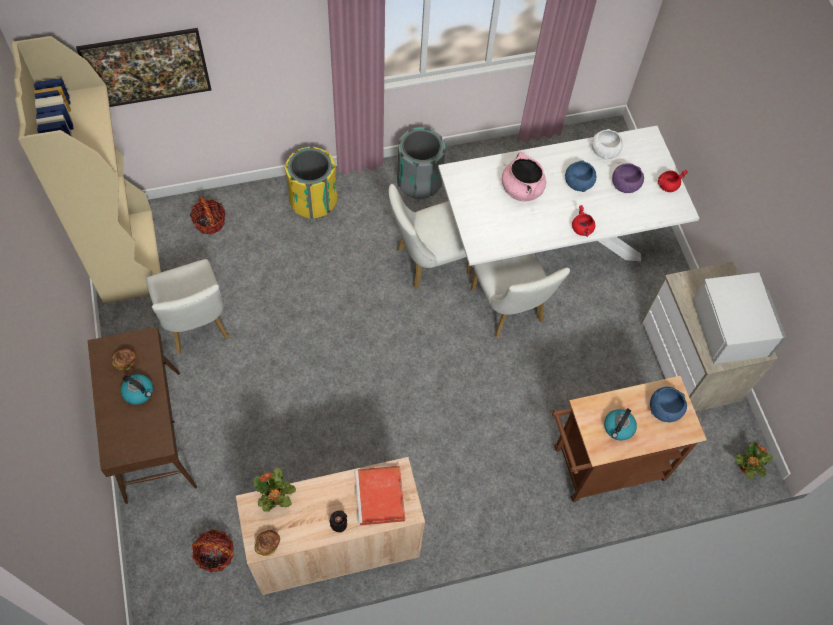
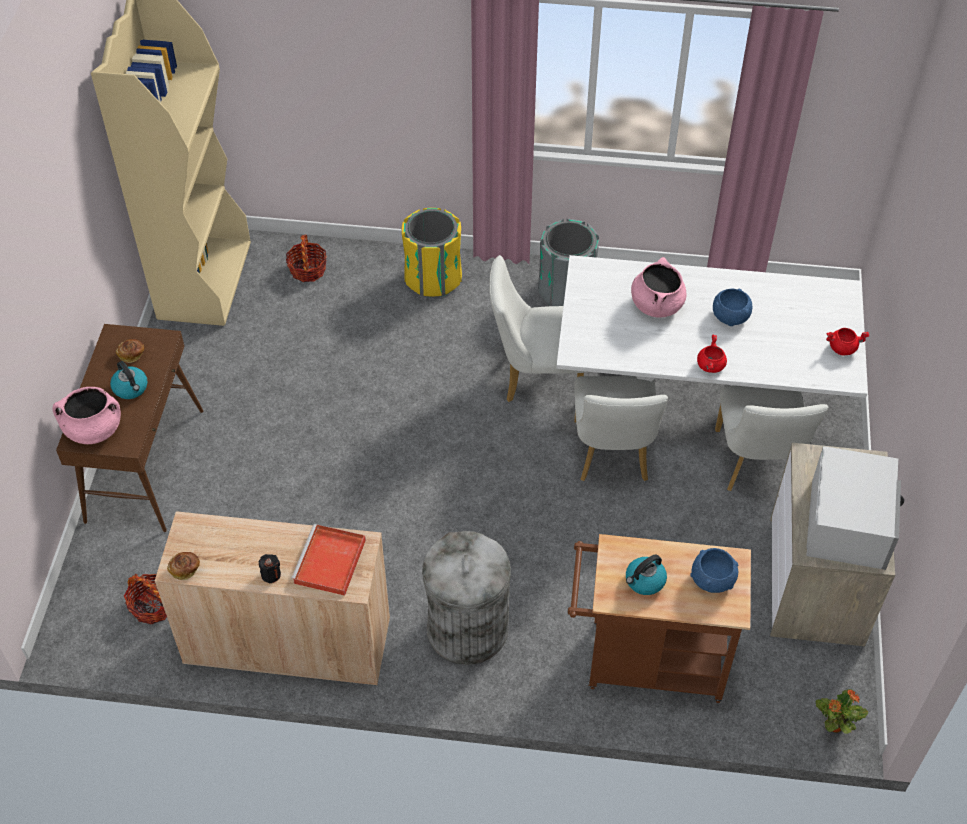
camera: 25 degrees right, 10 degrees down
picture [76,28,211,107] -> none
white chair [146,259,229,354] -> white chair moved to [715,386,828,491]
potted plant [254,468,296,512] -> none
white bowl [592,129,623,159] -> none
purple bowl [612,163,644,193] -> none
none -> pink cooking pot [52,387,121,444]
none -> grey trash can [422,531,511,665]

